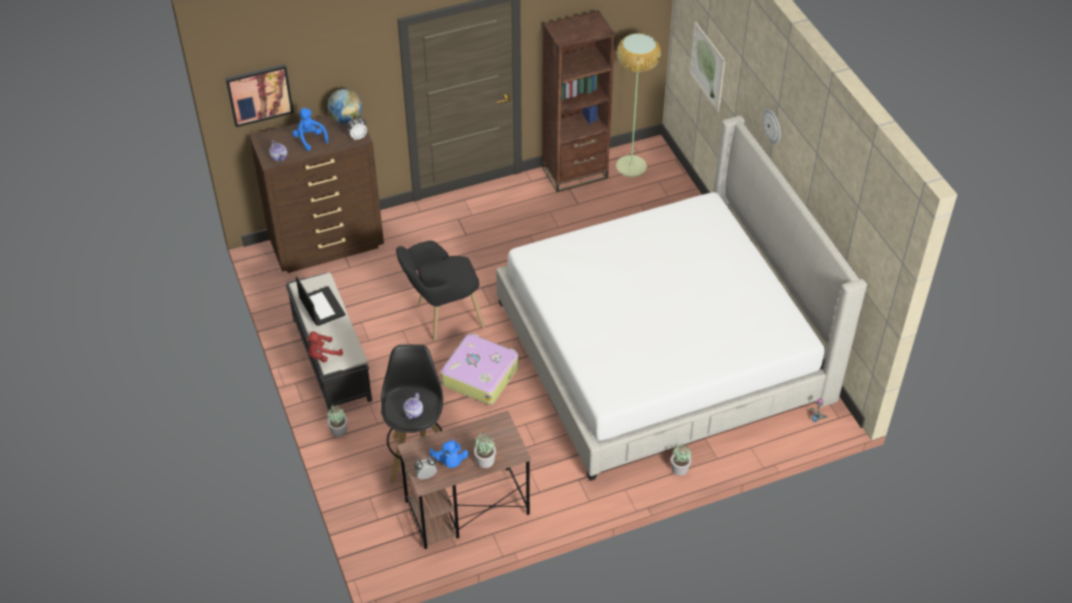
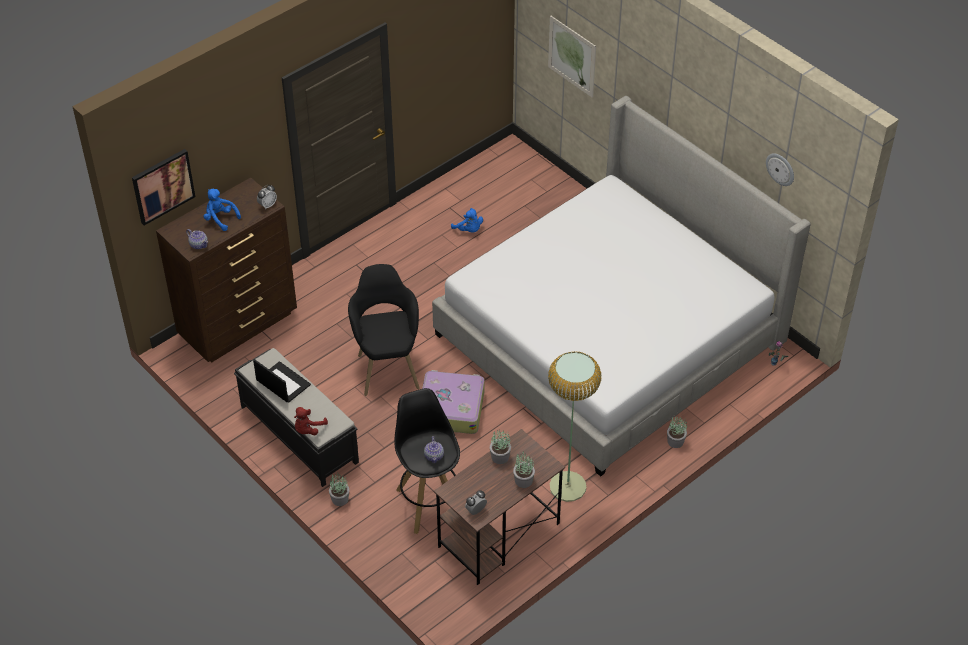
camera: 20 degrees left, 0 degrees up
globe [327,89,362,124] -> none
black armchair [396,241,485,341] -> black armchair turned 120 degrees clockwise [348,264,420,396]
blue plush toy [430,439,469,468] -> blue plush toy moved to [451,208,483,233]
brown bookcase [542,10,615,192] -> none
floor lamp [616,33,661,177] -> floor lamp moved to [548,351,601,502]
wall clock [763,109,781,144] -> wall clock moved to [766,153,794,186]
none -> potted plant [490,430,511,464]

